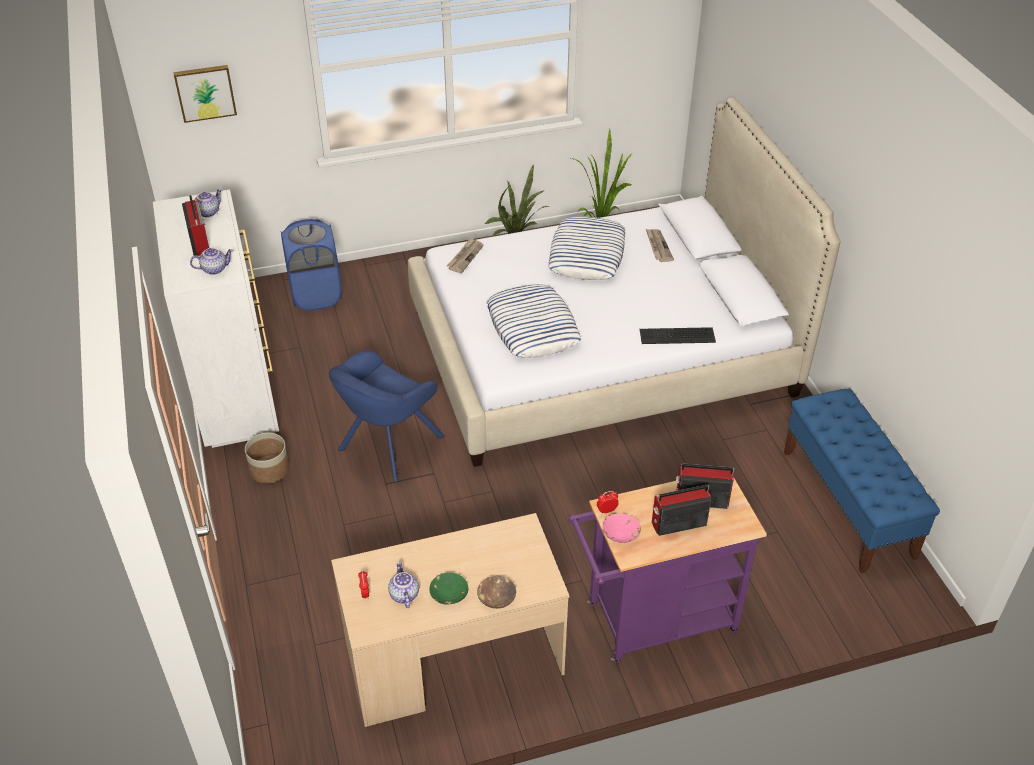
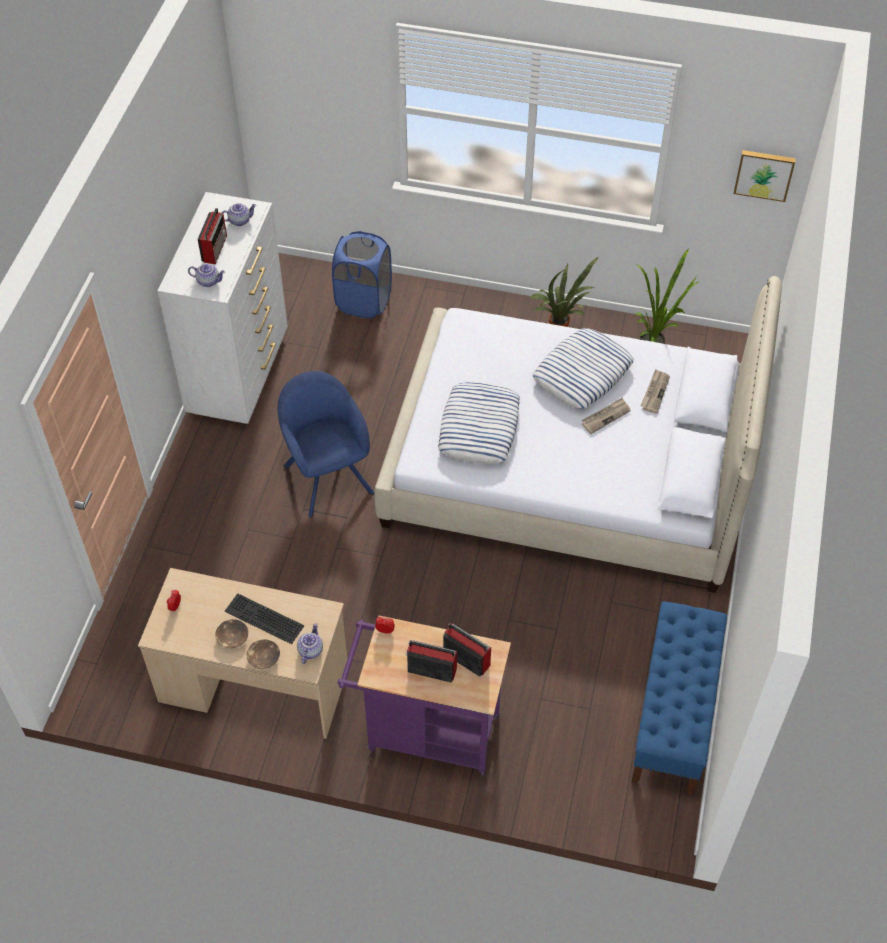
camera: 30 degrees right, 10 degrees up
picture [173,65,237,123] -> picture moved to [734,150,796,202]
planter [245,433,290,484] -> none
blue armchair [329,350,444,482] -> blue armchair turned 90 degrees clockwise [278,371,374,518]
teapot [388,562,419,608] -> teapot moved to [297,623,323,664]
green bowl [429,572,468,605] -> brown bowl [215,619,248,648]
newspaper [447,237,484,273] -> newspaper moved to [581,398,631,434]
pink bowl [603,513,641,543] -> none
keyboard [640,327,716,344] -> keyboard moved to [225,593,304,644]

